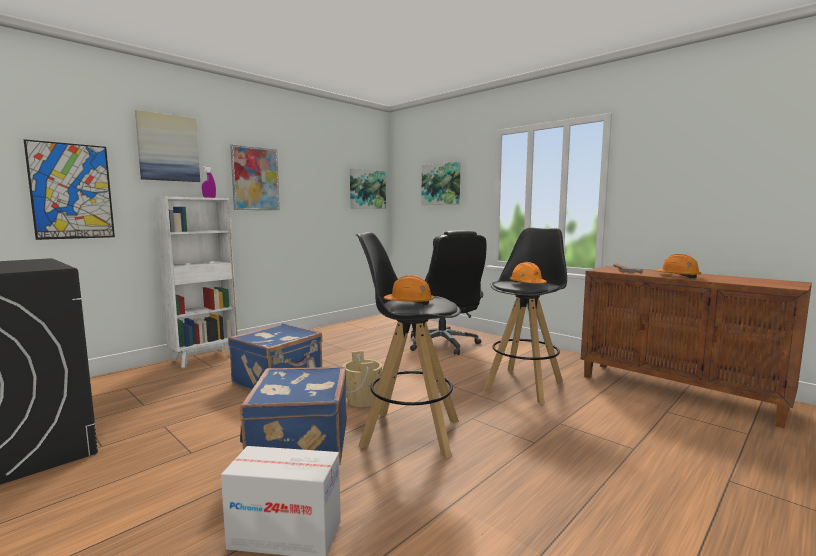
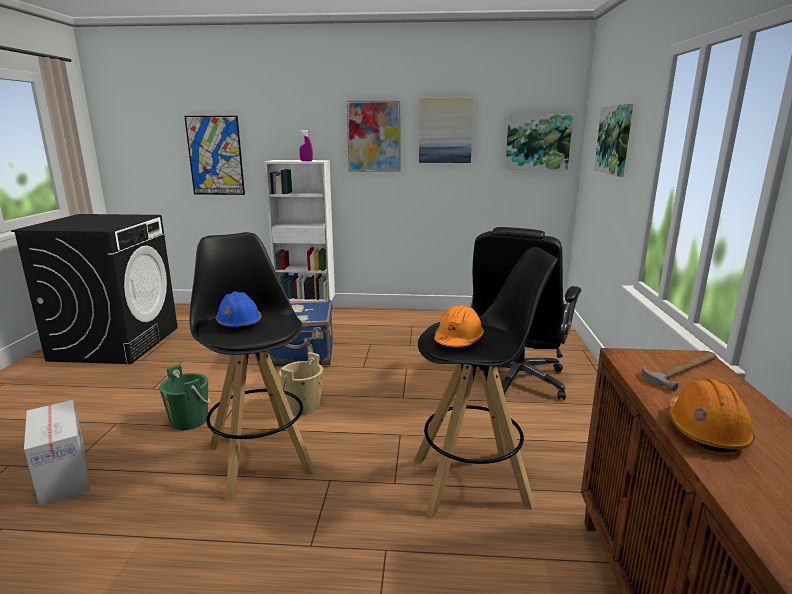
camera: 50 degrees right, 10 degrees up
picture [135,110,200,182] -> picture moved to [419,98,474,163]
blue suitcase [240,366,347,466] -> green bucket [159,364,210,430]
orange hard hat [384,275,434,305] -> blue hard hat [216,291,261,331]

